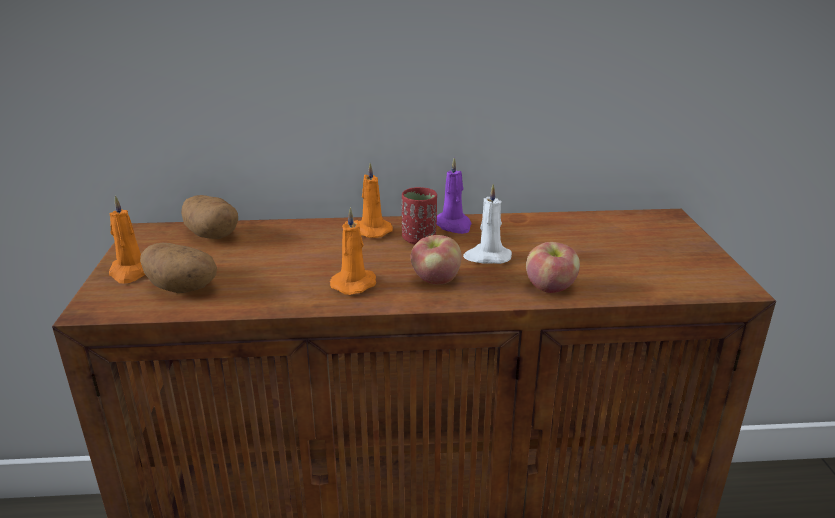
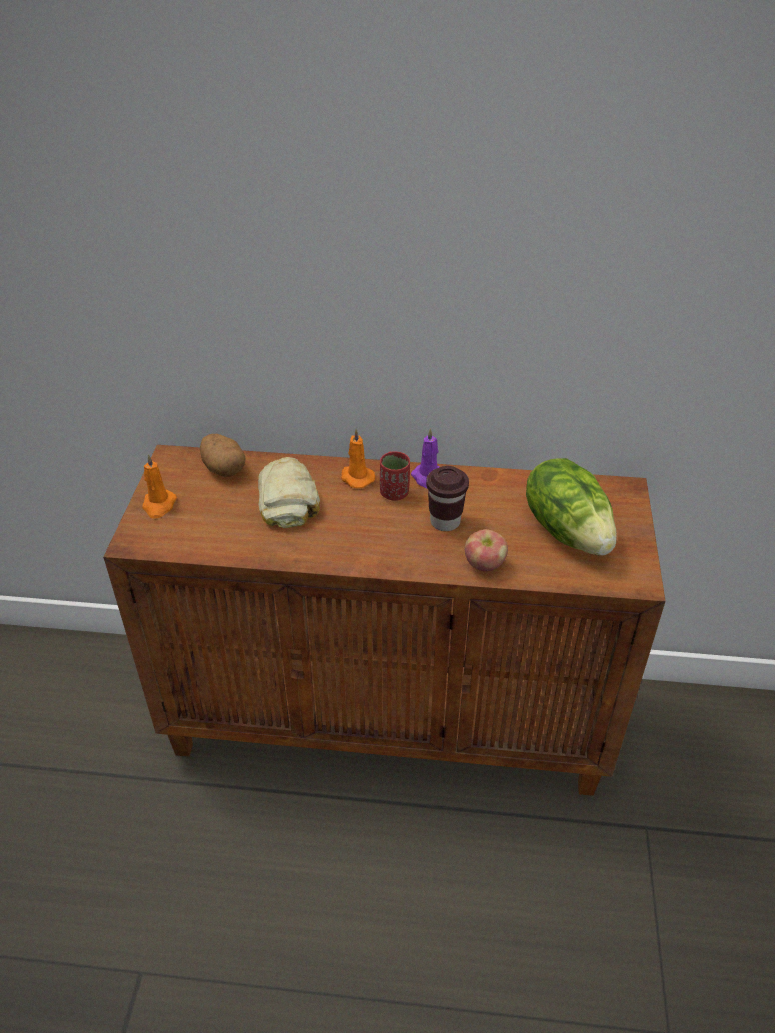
camera: 10 degrees right, 15 degrees up
potato [140,243,217,293] -> none
orange candle [330,207,377,295] -> none
apple [411,235,462,285] -> none
white candle [463,184,512,264] -> brown cup [426,466,469,531]
none -> bread [258,457,320,528]
none -> lettuce [526,458,617,555]

